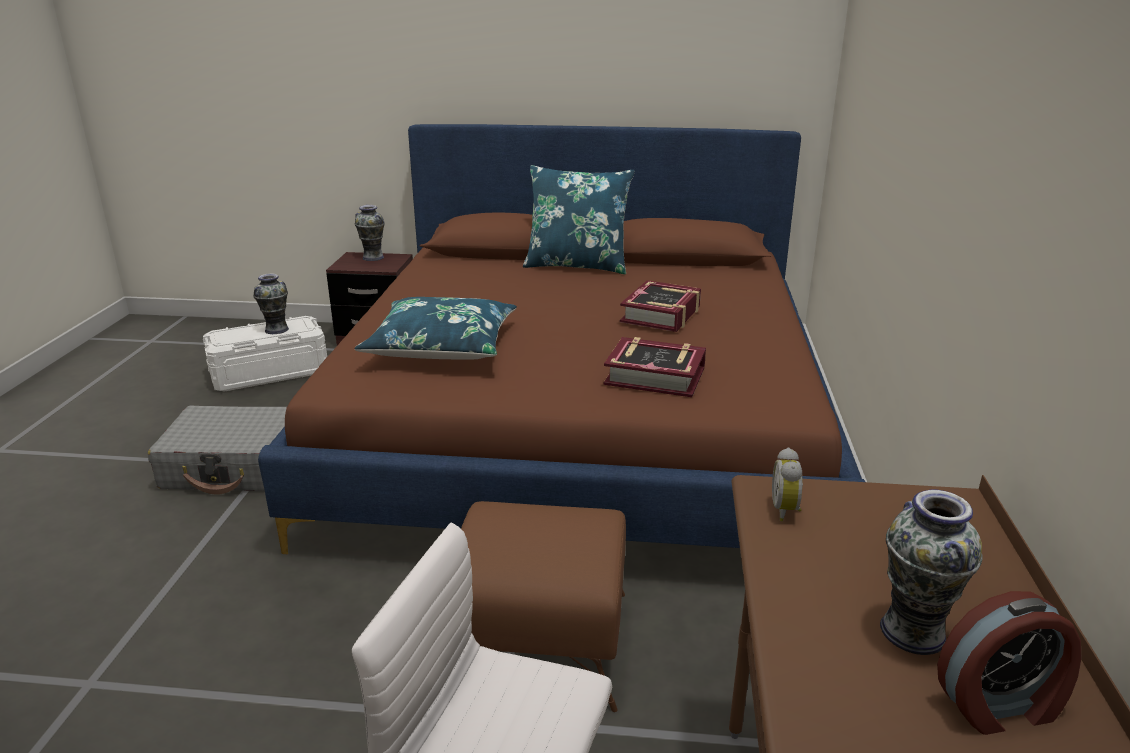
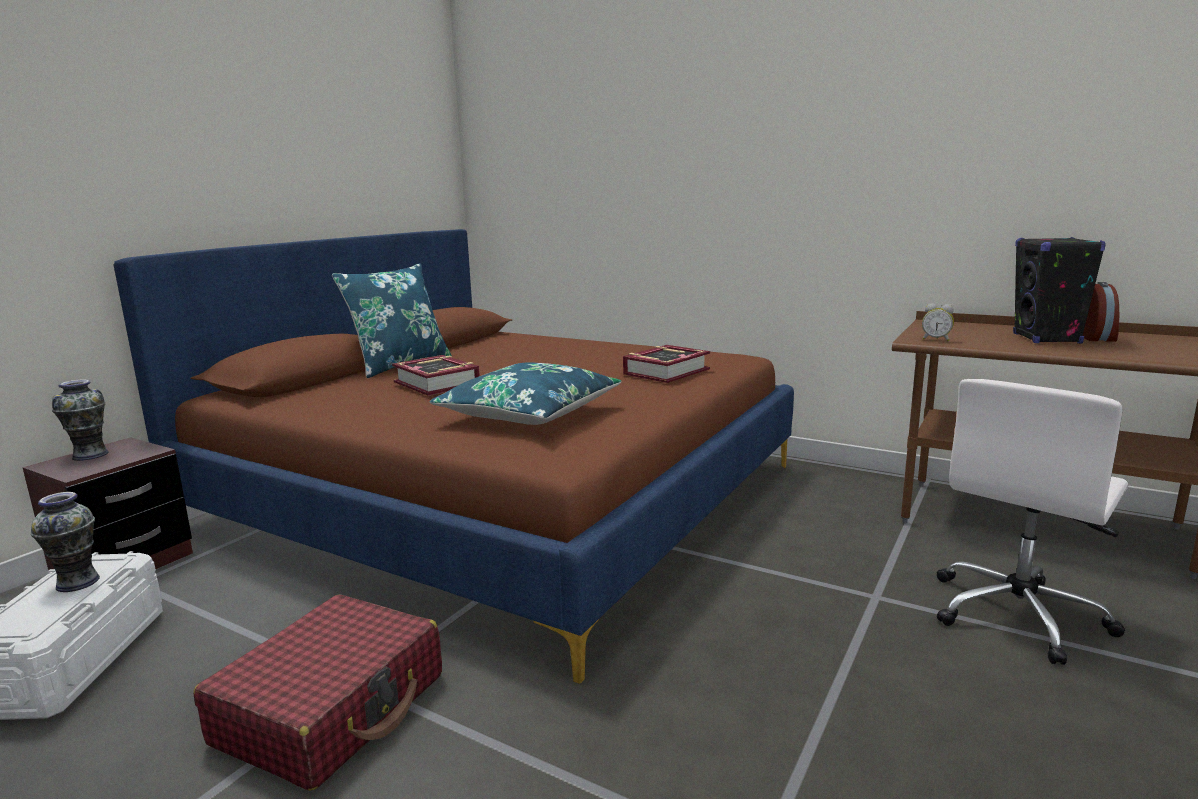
camera: 65 degrees left, 10 degrees down
grey suitcase [148,406,287,494] -> red suitcase [193,595,442,791]
brown ottoman [461,501,626,712] -> none
book [620,280,701,332] -> book moved to [392,355,480,396]
vase [880,489,982,655] -> black speaker [1013,237,1106,344]

